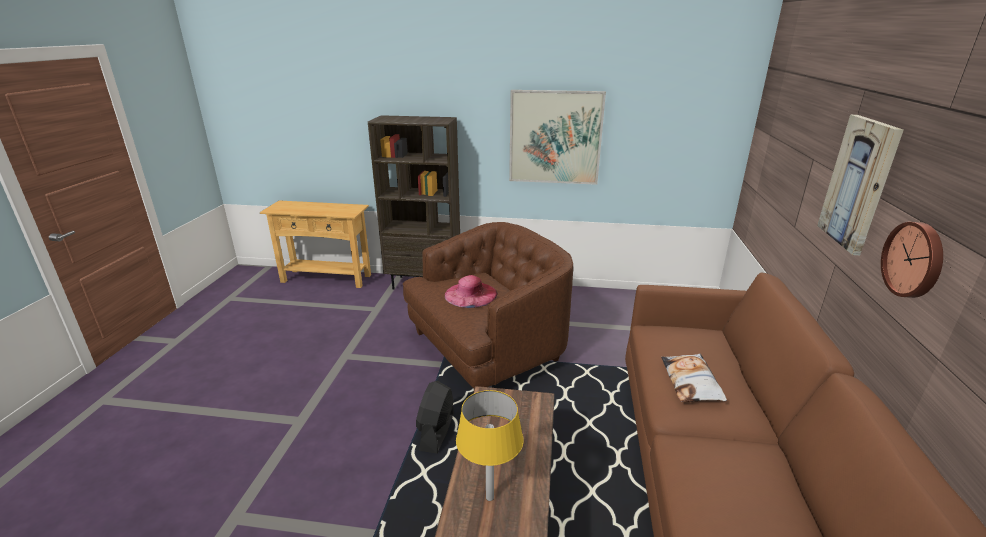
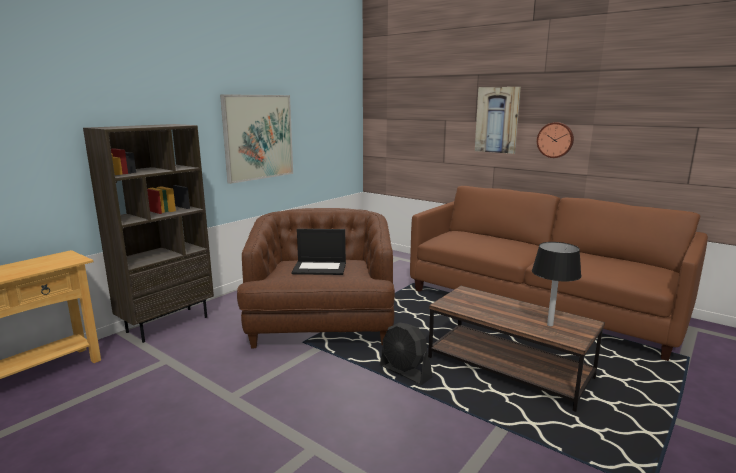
camera: 60 degrees left, 10 degrees down
pink hat [445,275,498,308] -> laptop [291,229,346,275]
yellow table lamp [456,390,524,501] -> black table lamp [532,242,582,327]
pillow [661,354,727,402] -> none

